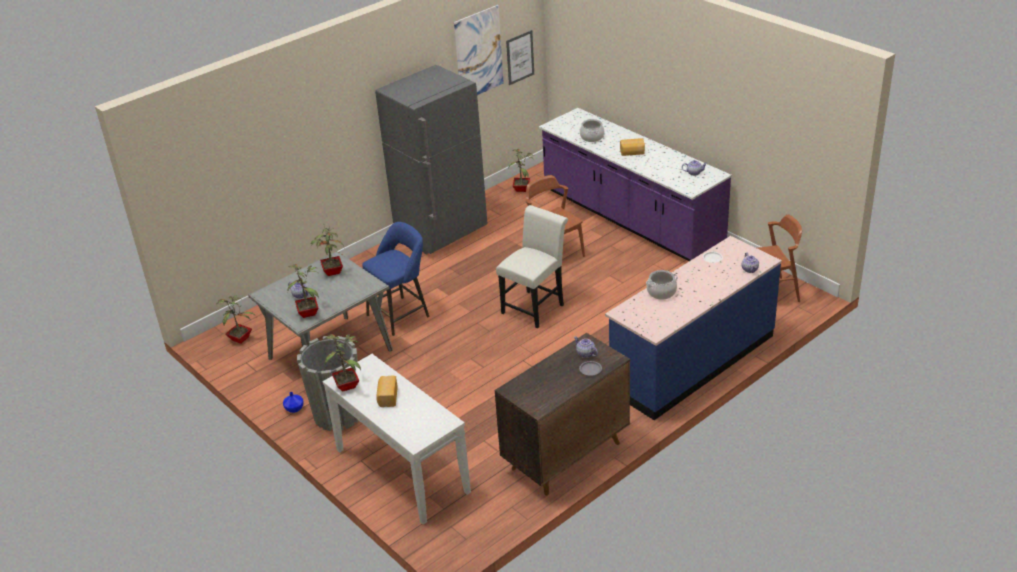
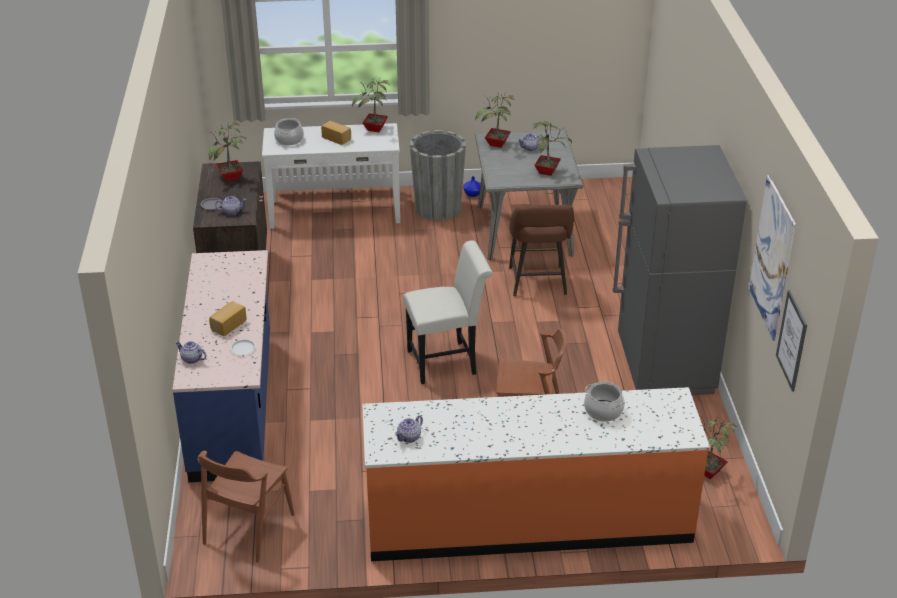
camera: 125 degrees right, 0 degrees up
potted plant [217,296,257,344] -> potted plant moved to [209,121,246,182]
blue stool [362,222,429,336] -> brown stool [509,205,574,297]
white chair [496,205,568,328] -> white chair turned 90 degrees counterclockwise [403,240,493,384]
purple counter [539,108,732,261] -> orange counter [362,387,710,561]
bread [620,138,645,156] -> bread moved to [209,301,247,336]
cooking pot [646,270,678,300] -> cooking pot moved to [274,118,304,145]

